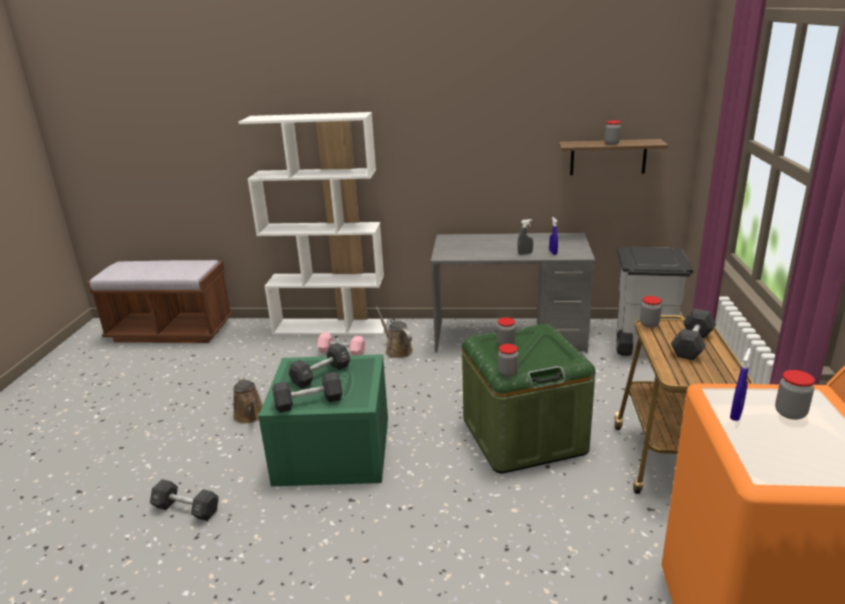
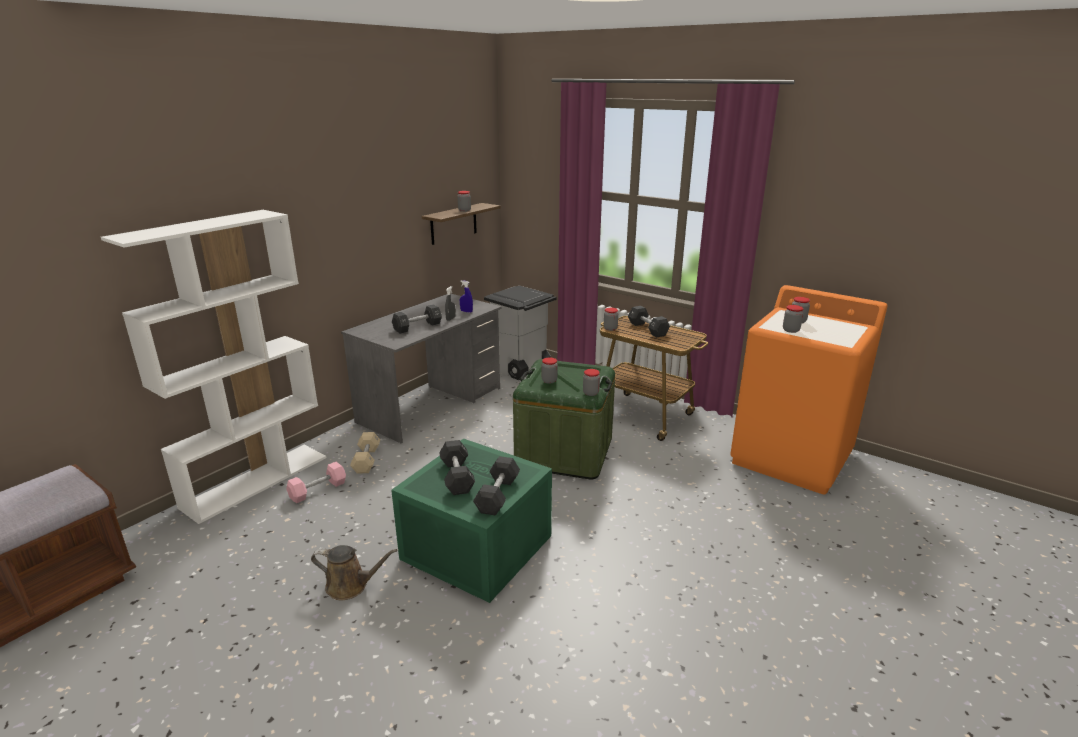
camera: 60 degrees left, 0 degrees up
black dumbbell [150,479,219,521] -> black dumbbell moved to [392,304,442,334]
brown watering can [375,306,413,358] -> beige dumbbell [350,432,380,474]
blue spray bottle [730,348,751,421] -> jar [783,305,804,333]

